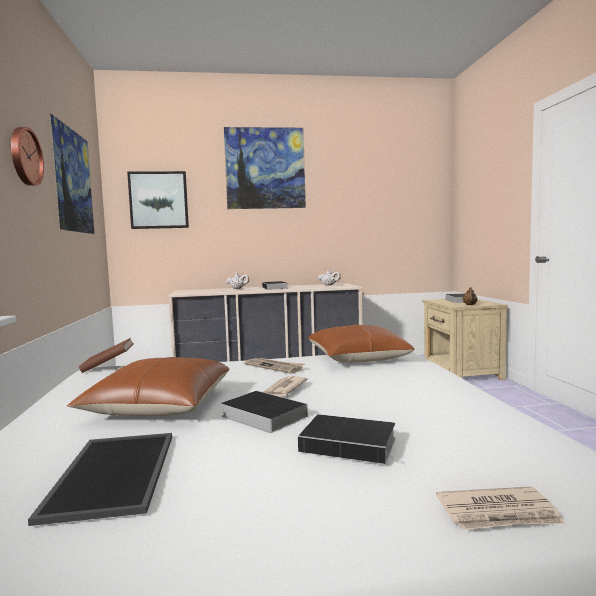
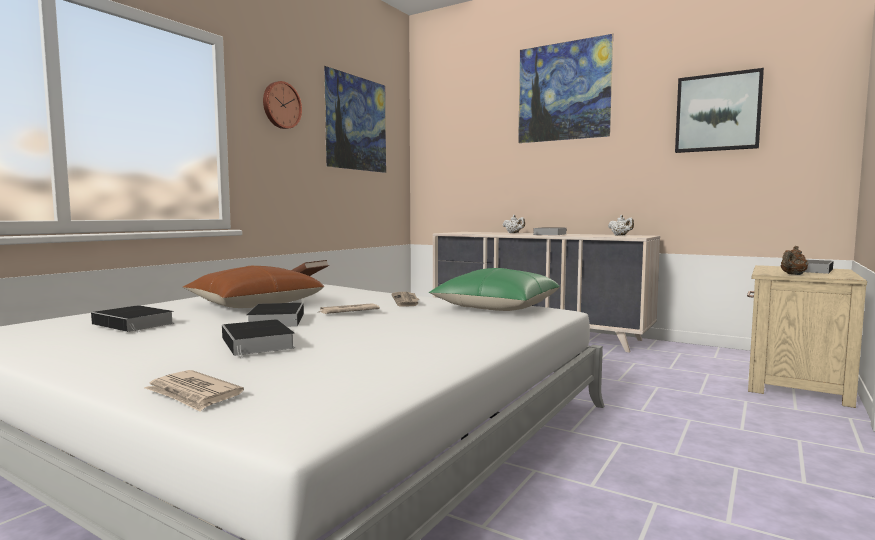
camera: 40 degrees right, 0 degrees up
tray [28,433,172,526] -> book [91,305,174,333]
picture [127,171,189,229] -> picture moved to [675,68,764,153]
brown pillow [308,325,415,363] -> green pillow [429,268,560,311]

